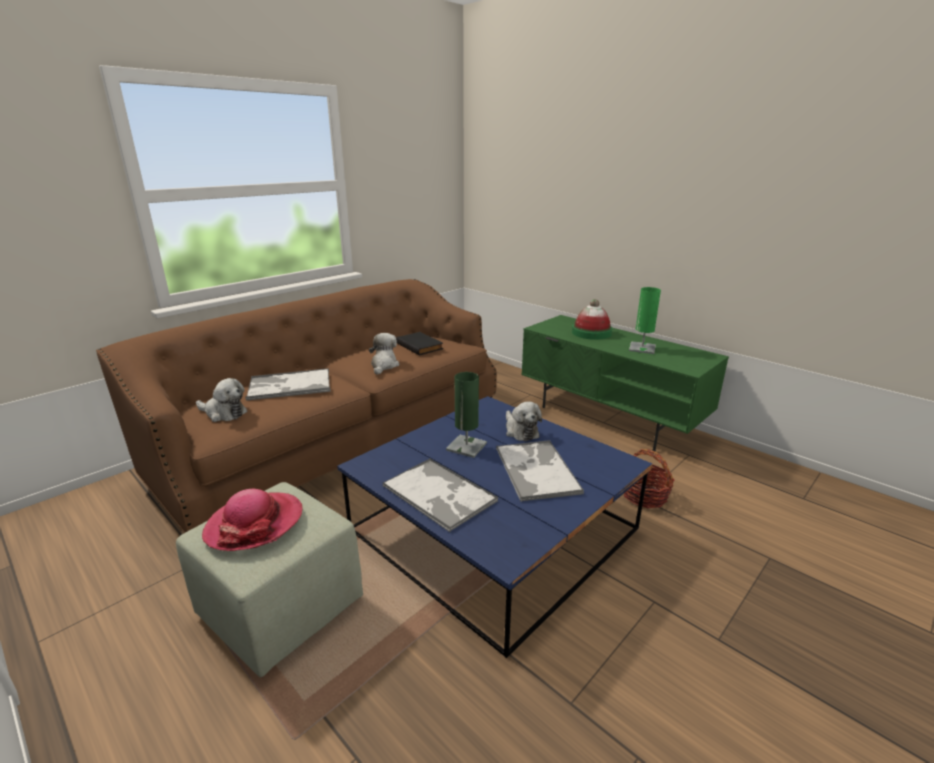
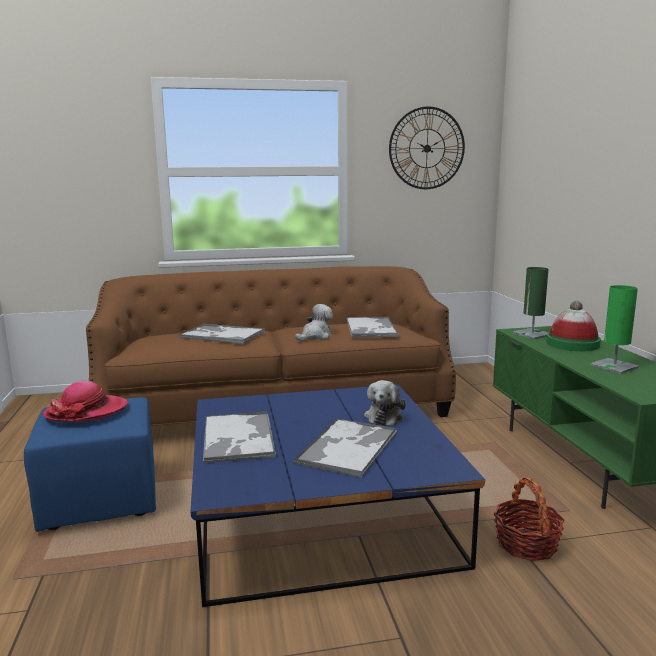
camera: 35 degrees right, 10 degrees down
green ottoman [176,482,363,678] -> blue ottoman [24,397,156,532]
plush toy [196,378,248,422] -> none
black book [396,332,443,356] -> tray [346,317,399,337]
green table lamp [446,372,487,458] -> green table lamp moved to [513,267,548,340]
none -> wall clock [389,106,465,189]

